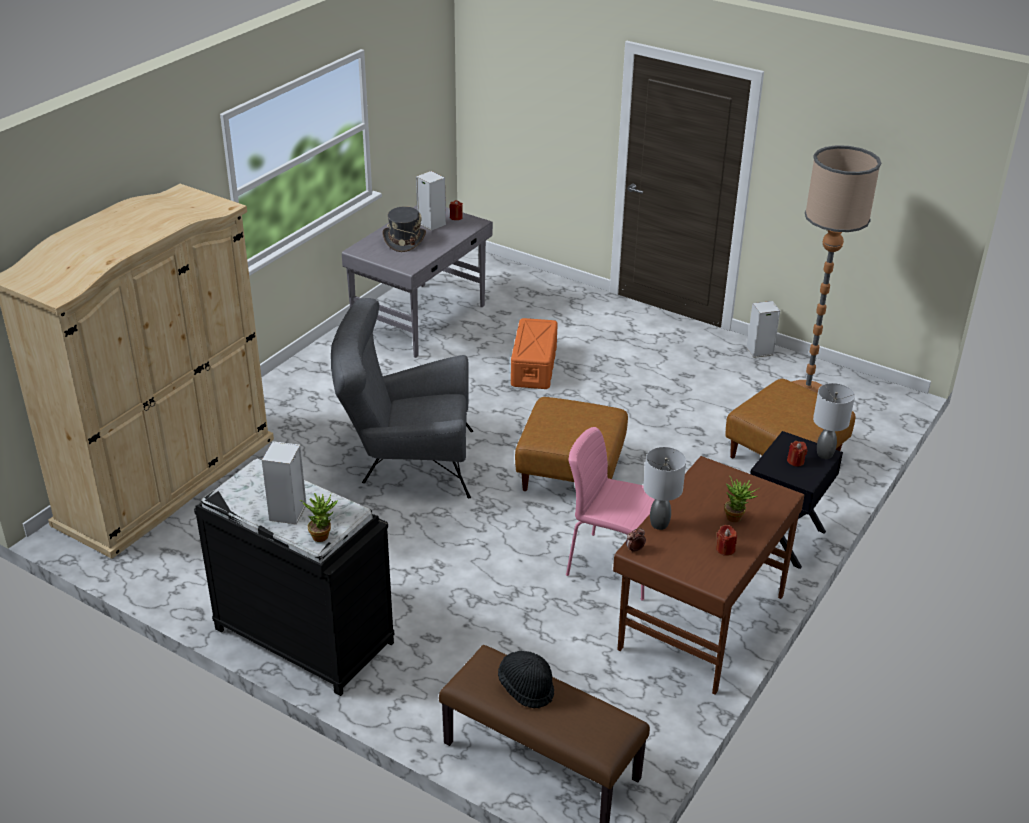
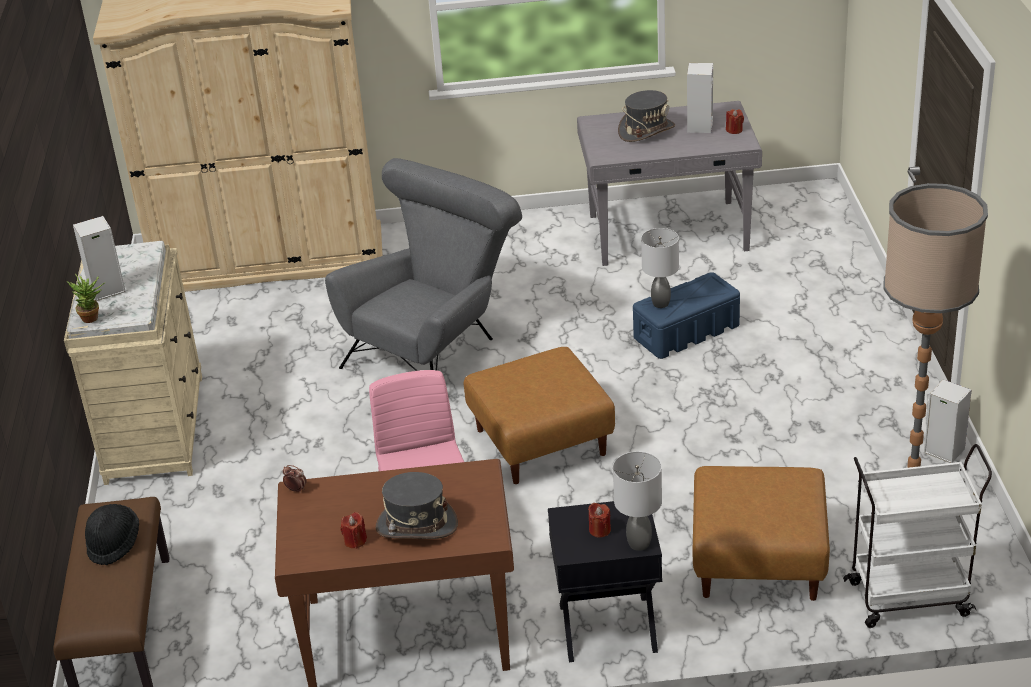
camera: 55 degrees right, 0 degrees up
black dresser [194,459,394,696] -> beige dresser [64,241,202,485]
grey armchair [331,298,473,498] -> grey armchair turned 75 degrees clockwise [325,158,522,371]
orange storage box [511,318,558,389] -> blue storage box [633,272,740,359]
grey table lamp [643,447,686,530] -> grey table lamp moved to [641,228,679,308]
potted plant [724,476,757,522] -> grey hat [376,472,458,539]
none -> white cart [843,444,992,628]

